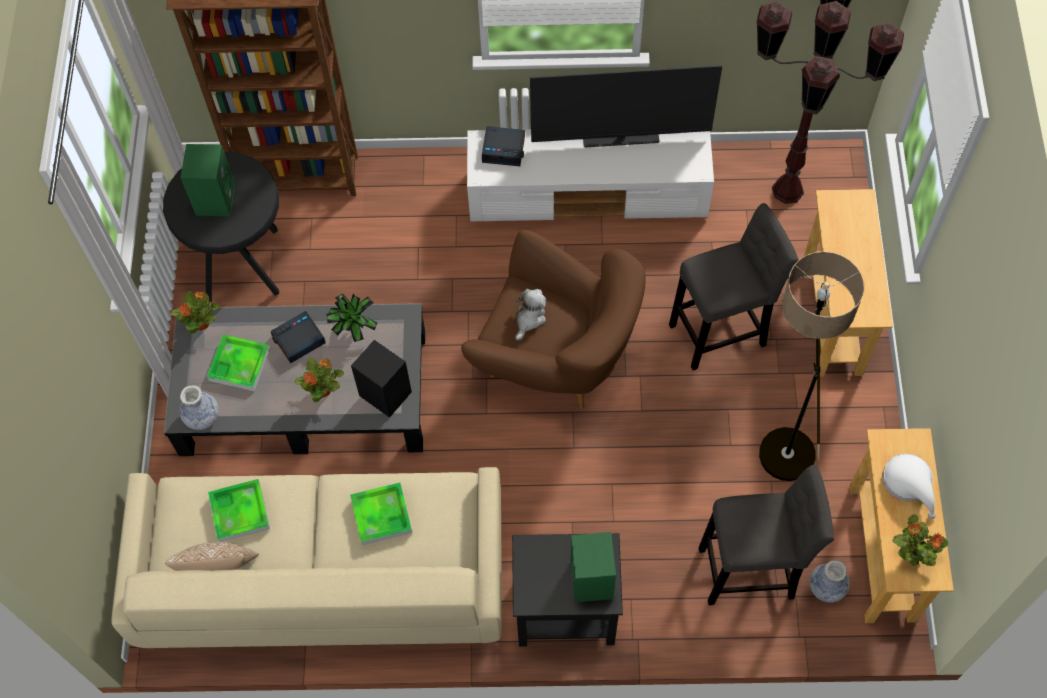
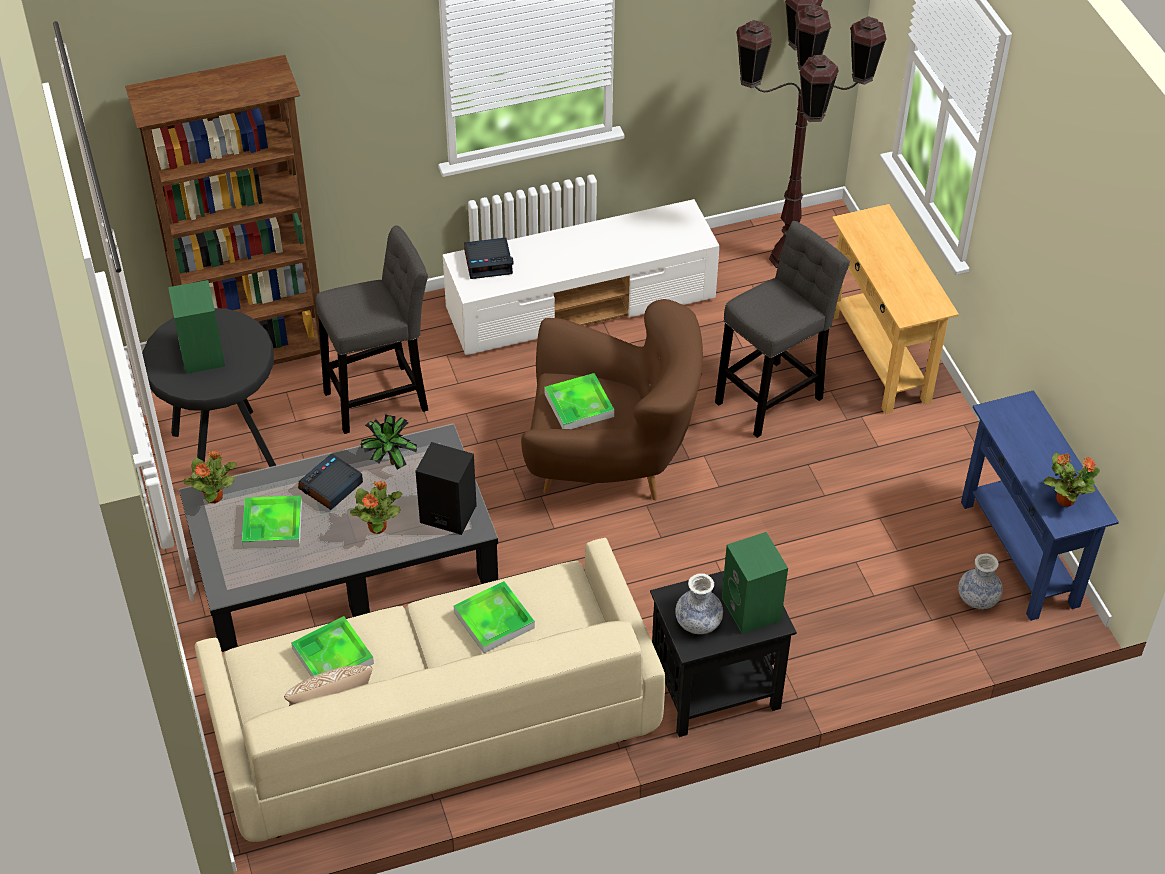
camera: 20 degrees left, 15 degrees down
vase [179,385,219,430] -> vase moved to [675,573,723,634]
plush toy [515,289,546,341] -> tray [545,373,614,429]
television [530,65,722,147] -> none
grey stool [699,465,834,605] -> grey stool moved to [316,225,428,434]
floor lamp [759,251,864,481] -> none
beige console table [849,428,954,623] -> blue console table [961,390,1119,621]
white hat [882,454,936,519] -> none

